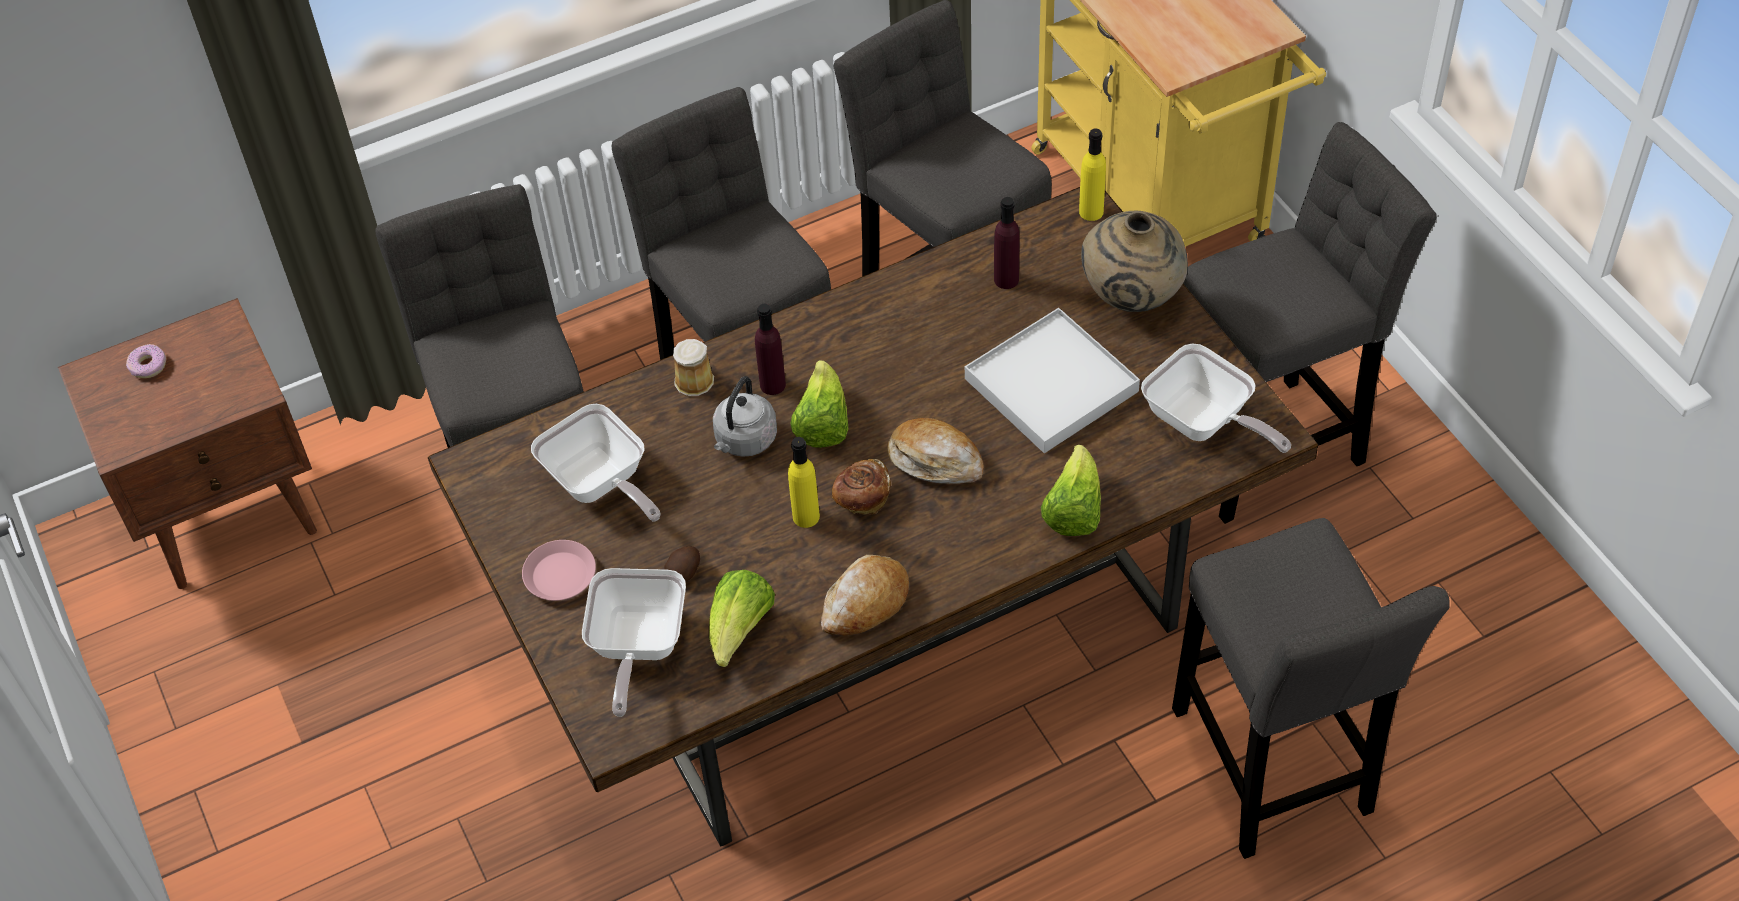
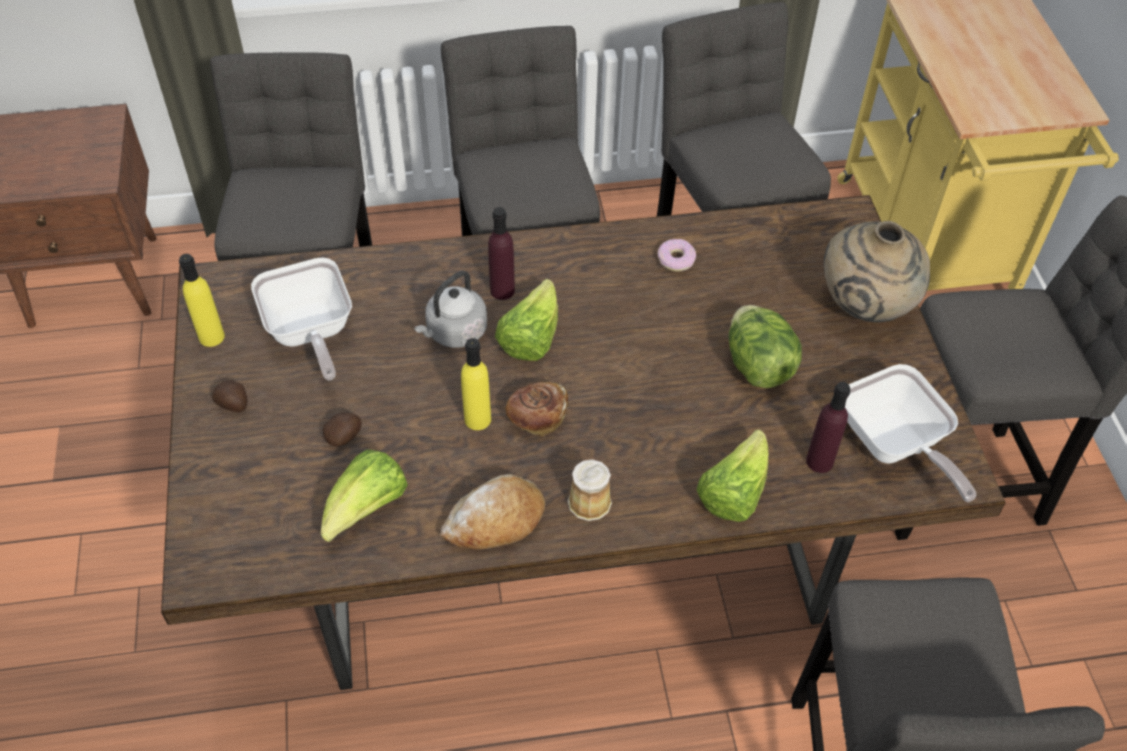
camera: 15 degrees right, 0 degrees up
donut [126,344,166,378] -> donut moved to [657,239,696,272]
pink plate [522,540,596,601] -> potato [212,380,247,412]
frying pan [582,568,686,717] -> none
mug [673,339,714,396] -> mug moved to [568,459,612,521]
bread [887,418,984,484] -> none
white tray [965,308,1140,453] -> lettuce [729,305,802,388]
purple bottle [994,197,1020,289] -> purple bottle moved to [806,382,851,473]
yellow bottle [1079,129,1106,221] -> yellow bottle moved to [179,254,225,347]

